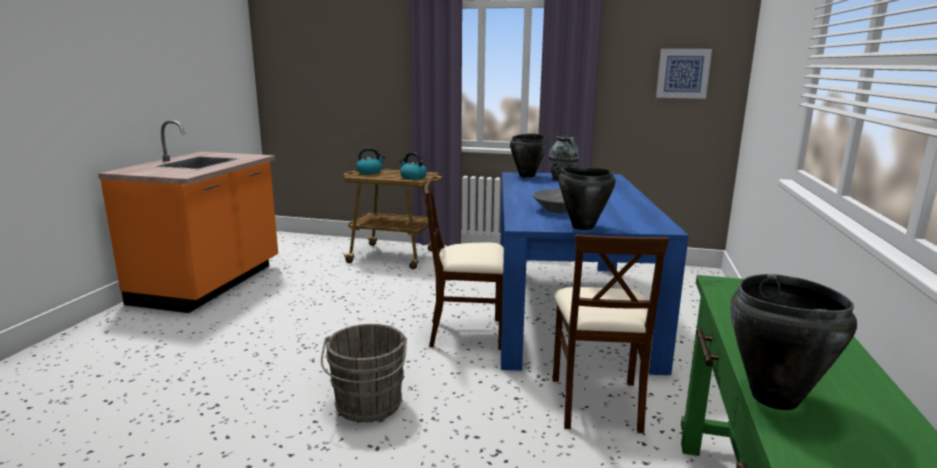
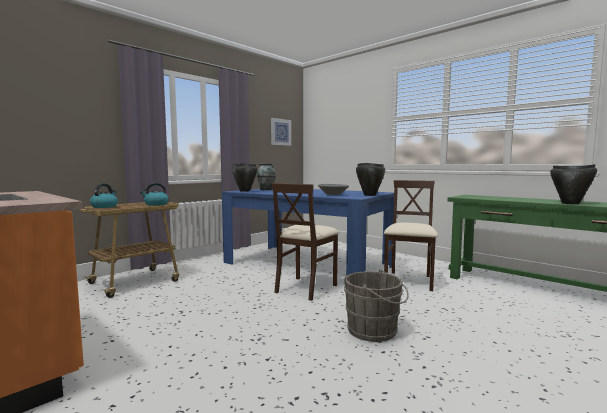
camera: 60 degrees left, 10 degrees down
beige chair [553,234,669,433] -> beige chair turned 105 degrees counterclockwise [384,180,438,291]

